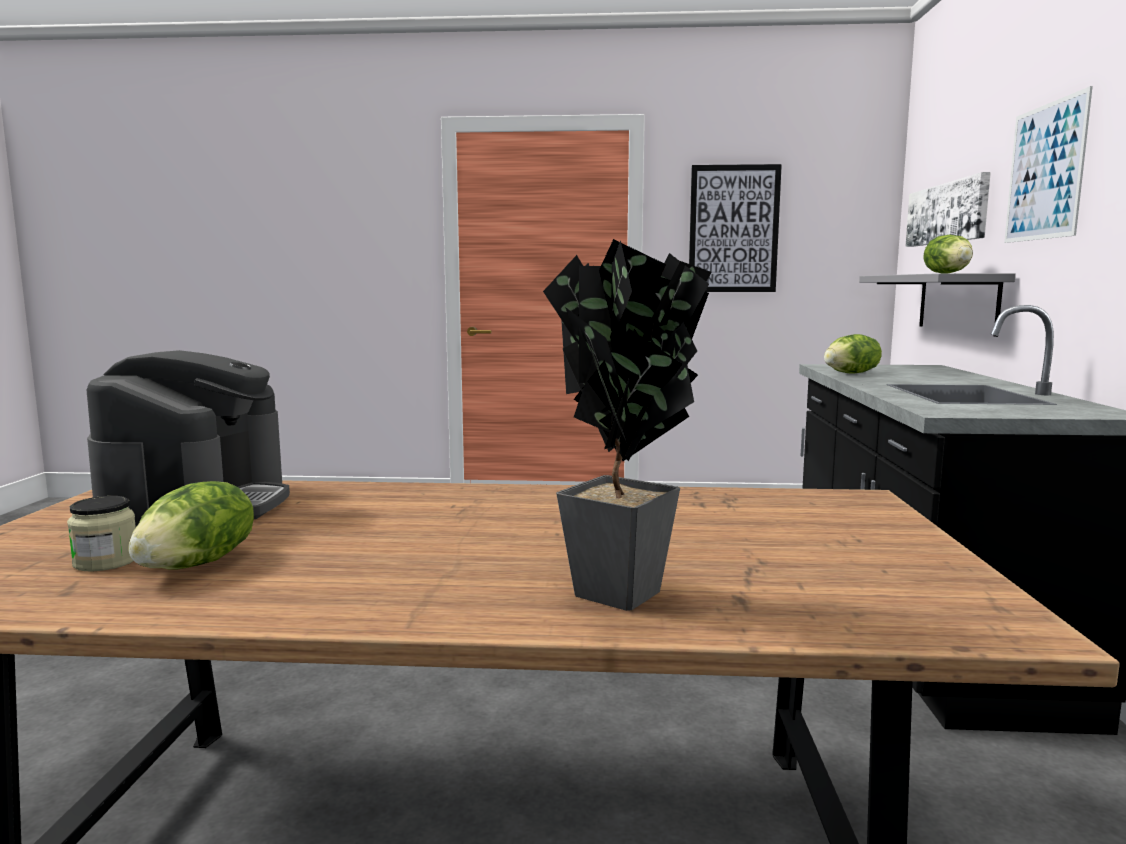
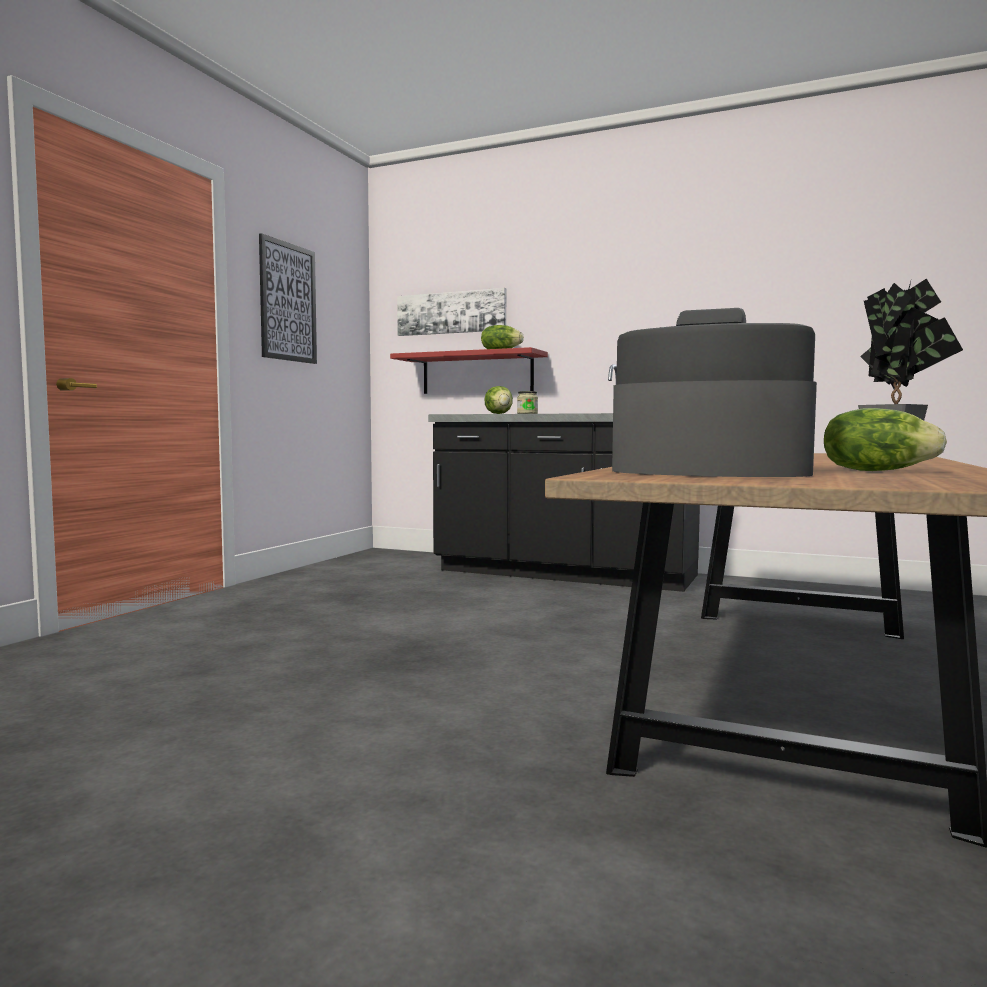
camera: 70 degrees left, 5 degrees down
jar [67,496,136,571] -> jar moved to [517,391,538,414]
grey shelf [859,273,1016,337] -> red shelf [390,347,548,394]
picture [1004,86,1093,243] -> none

